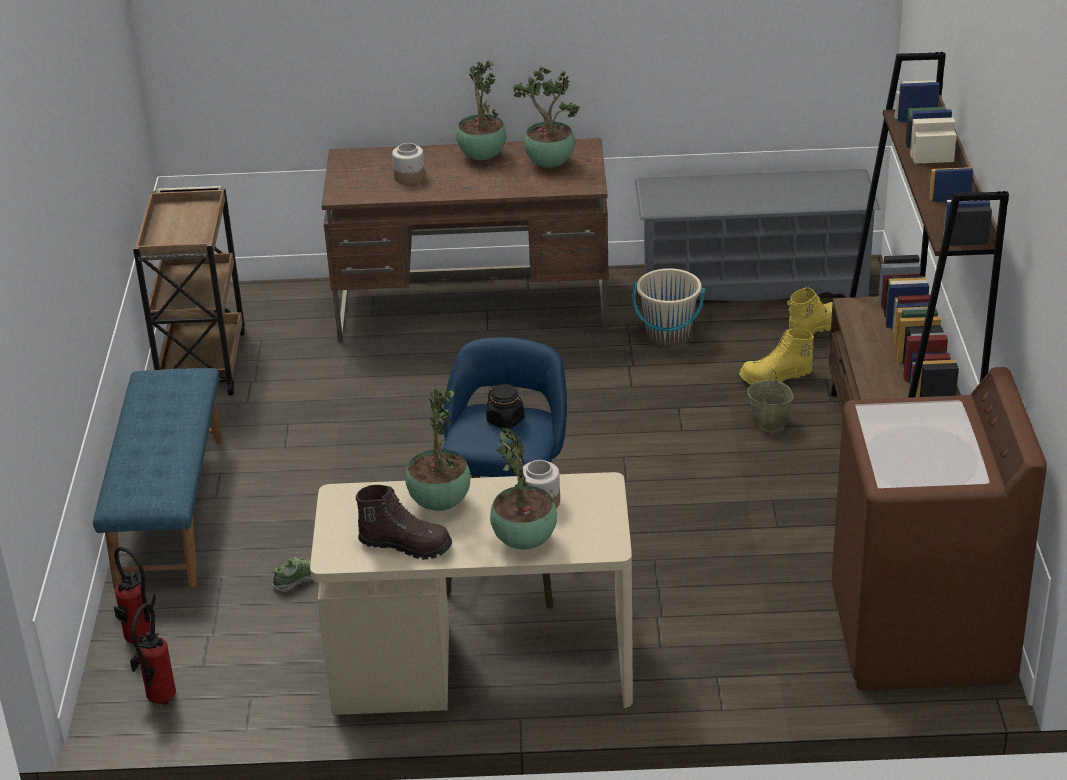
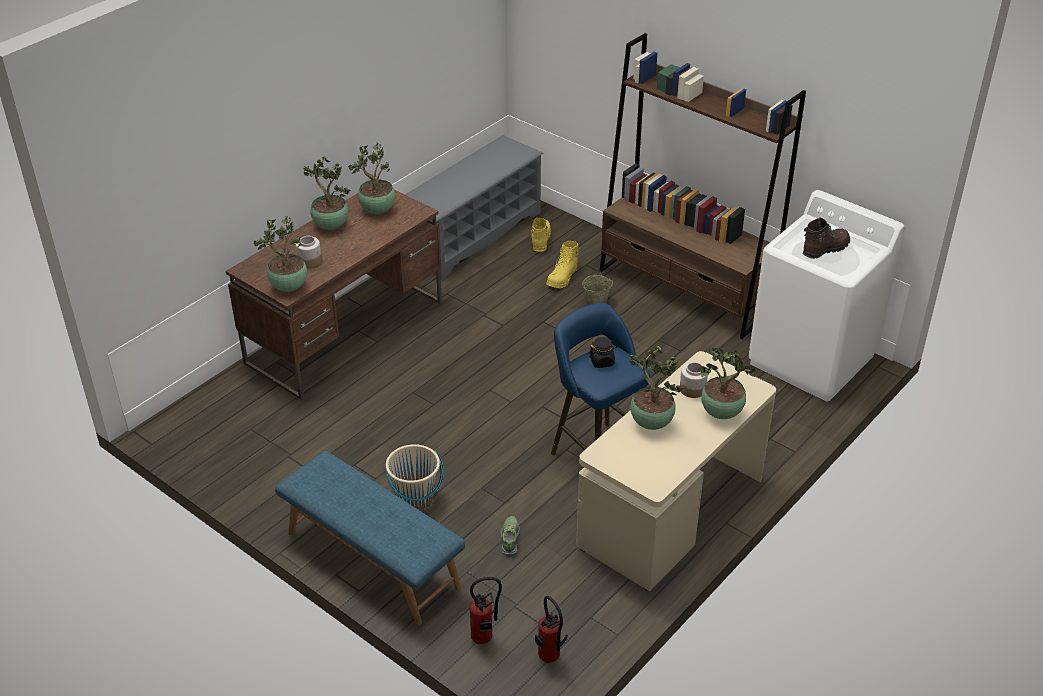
camera: 50 degrees left, 5 degrees up
brown cart [133,186,245,395] -> none
brown boot [356,485,452,560] -> brown boot moved to [803,218,850,259]
beige bucket [633,268,705,347] -> beige bucket moved to [386,444,444,510]
brown washing machine [831,367,1047,690] -> white washing machine [749,190,905,402]
none -> potted plant [254,216,307,292]

